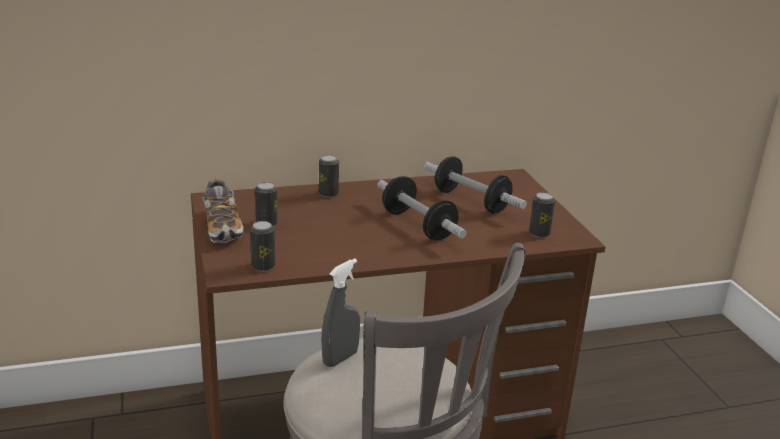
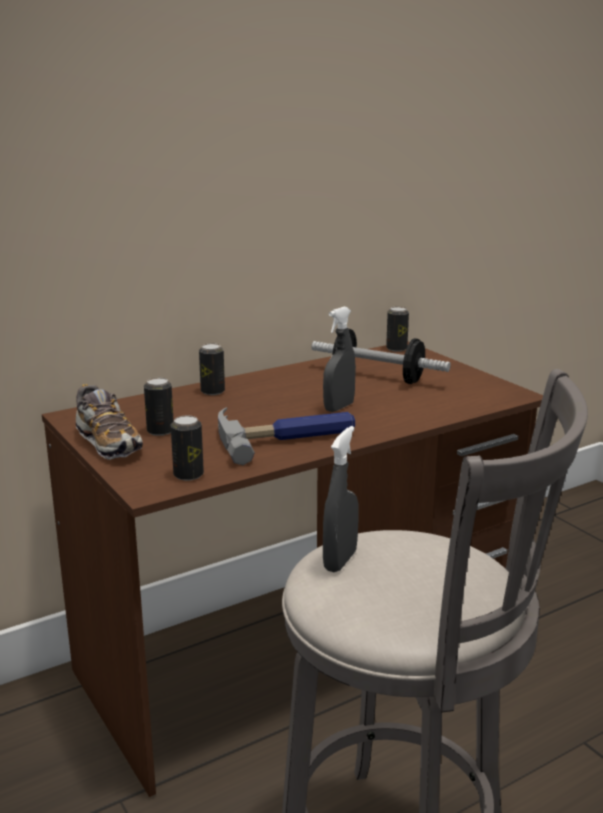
camera: 15 degrees left, 5 degrees down
dumbbell [377,176,467,240] -> grey spray bottle [323,307,356,412]
can [529,192,555,238] -> can moved to [386,307,409,352]
none -> hammer [218,408,355,465]

